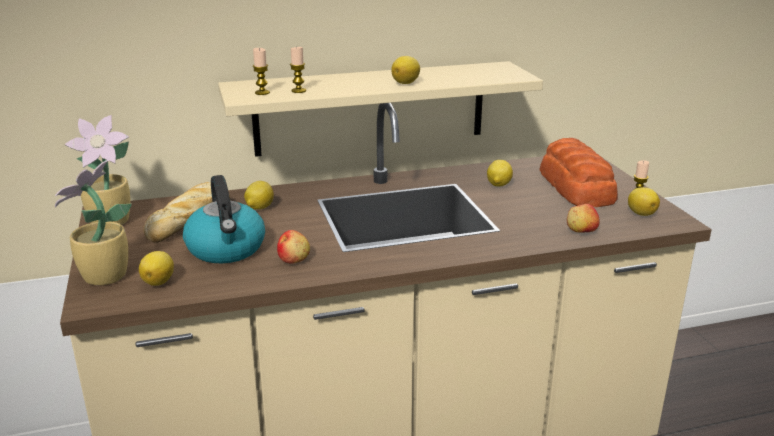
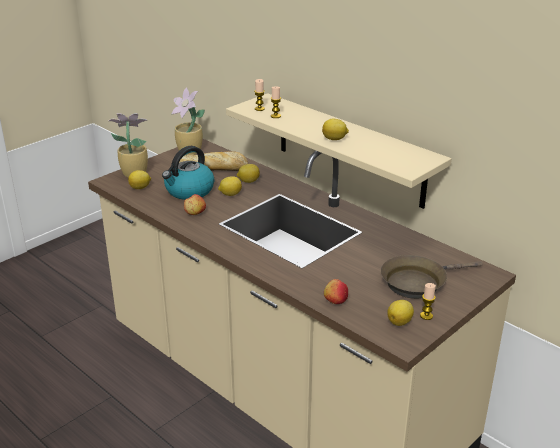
camera: 60 degrees right, 5 degrees up
lemon [487,160,513,187] -> lemon moved to [218,176,242,196]
bread [539,138,618,207] -> brown frying pan [381,255,483,299]

